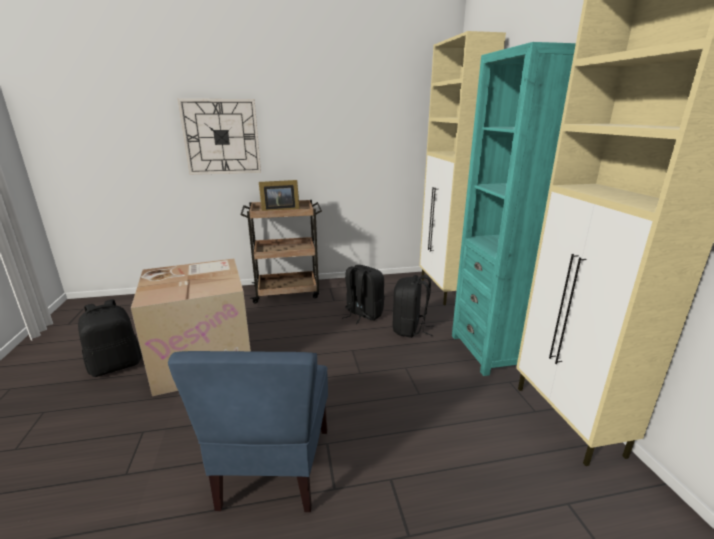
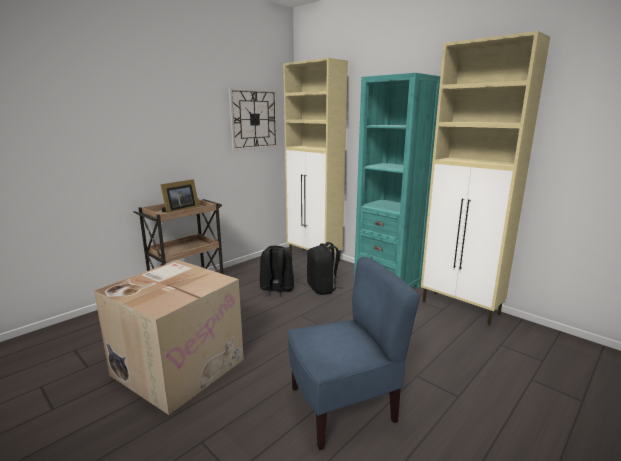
camera: 35 degrees left, 5 degrees down
black backpack [78,299,142,377] -> none
blue chair [168,351,328,512] -> blue chair turned 75 degrees counterclockwise [288,257,420,450]
wall clock [178,99,261,175] -> wall clock moved to [229,88,278,151]

